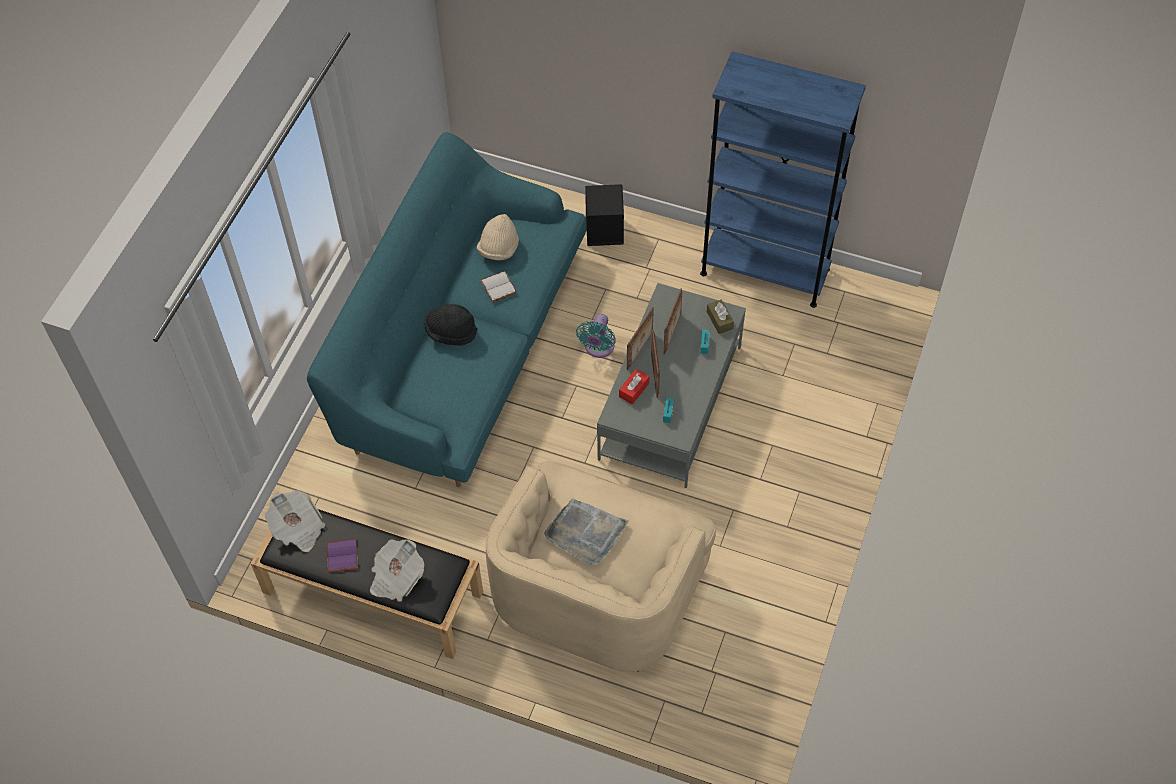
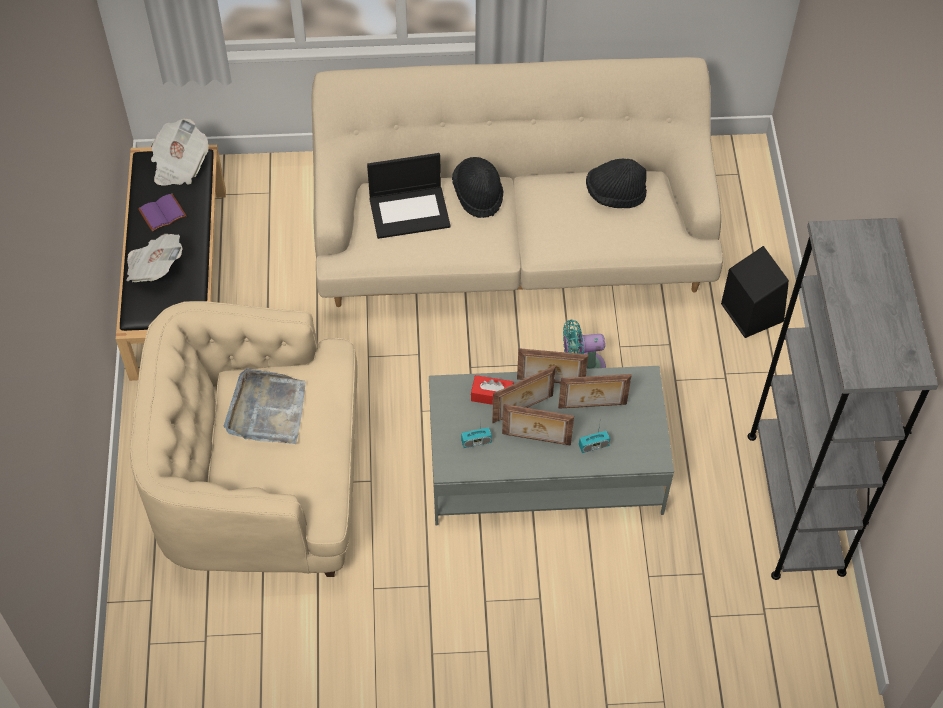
camera: 65 degrees right, 0 degrees up
turquoise sofa [307,132,586,487] -> beige sofa [311,57,723,307]
beige hat [477,214,519,260] -> black hat [586,159,647,208]
white book [480,271,517,303] -> none
blue bookcase [700,51,866,308] -> grey bookcase [748,218,938,580]
brown tissue box [707,300,734,334] -> none
none -> laptop [367,153,451,239]
none -> picture frame [502,404,574,446]

